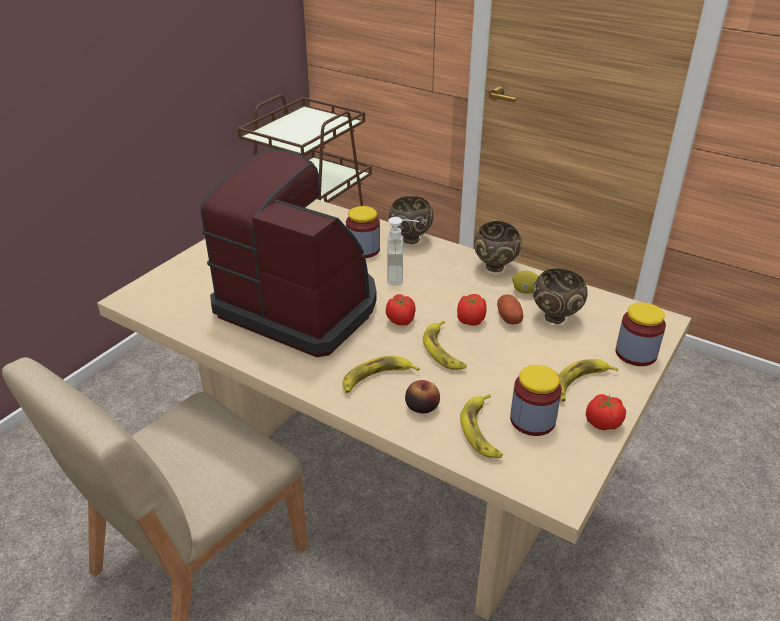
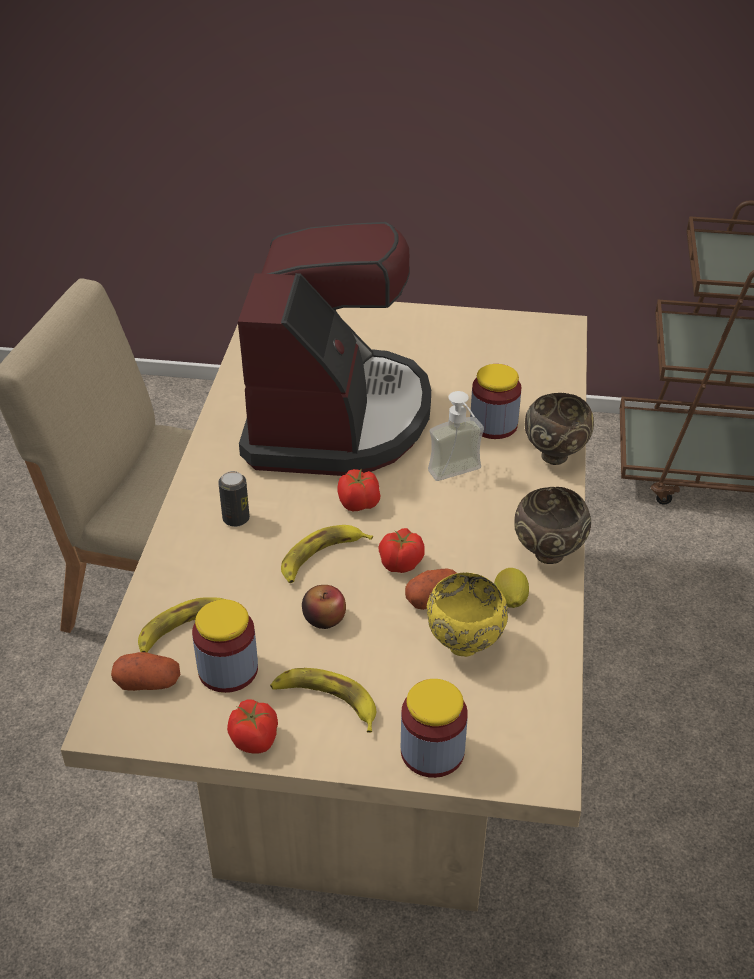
camera: 65 degrees right, 5 degrees up
banana [342,356,420,393] -> can [218,471,250,527]
apple [405,380,440,413] -> apple moved to [302,585,346,629]
brown bowl [533,269,588,324] -> yellow bowl [427,573,508,657]
none -> potato [111,652,180,691]

